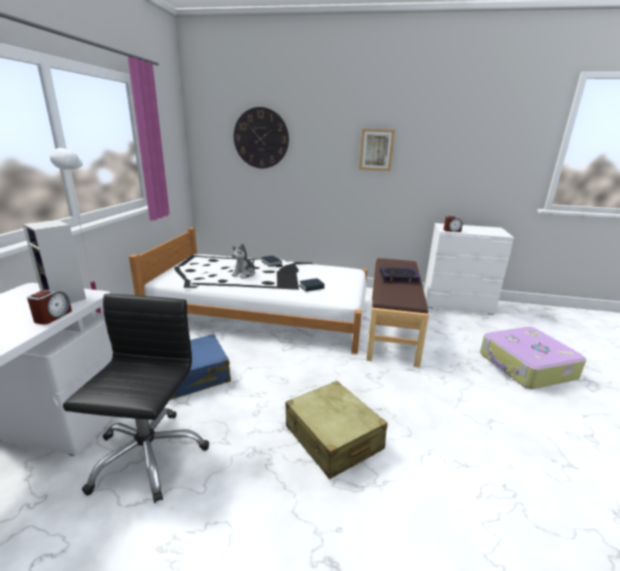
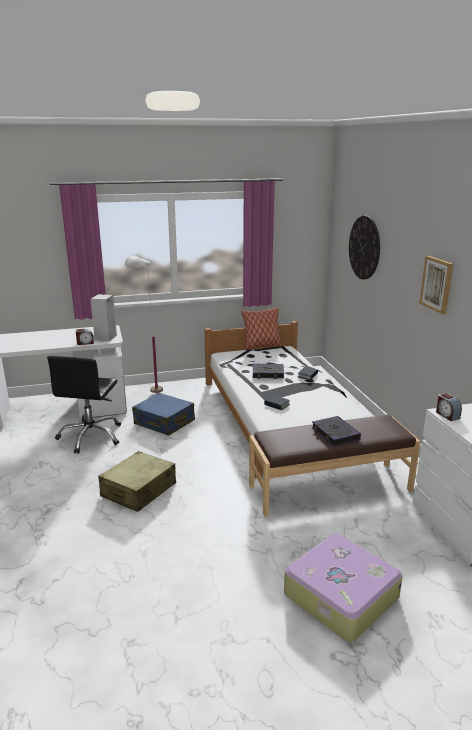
camera: 65 degrees right, 0 degrees up
black office chair [63,294,209,503] -> black office chair turned 120 degrees clockwise [47,356,121,454]
plush toy [232,244,255,279] -> book [253,364,284,379]
none -> pillow [241,307,282,350]

